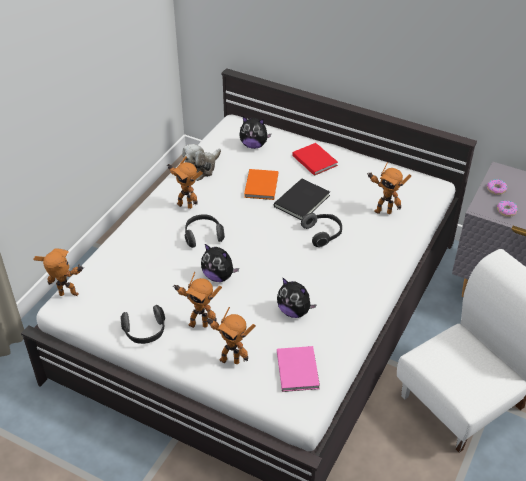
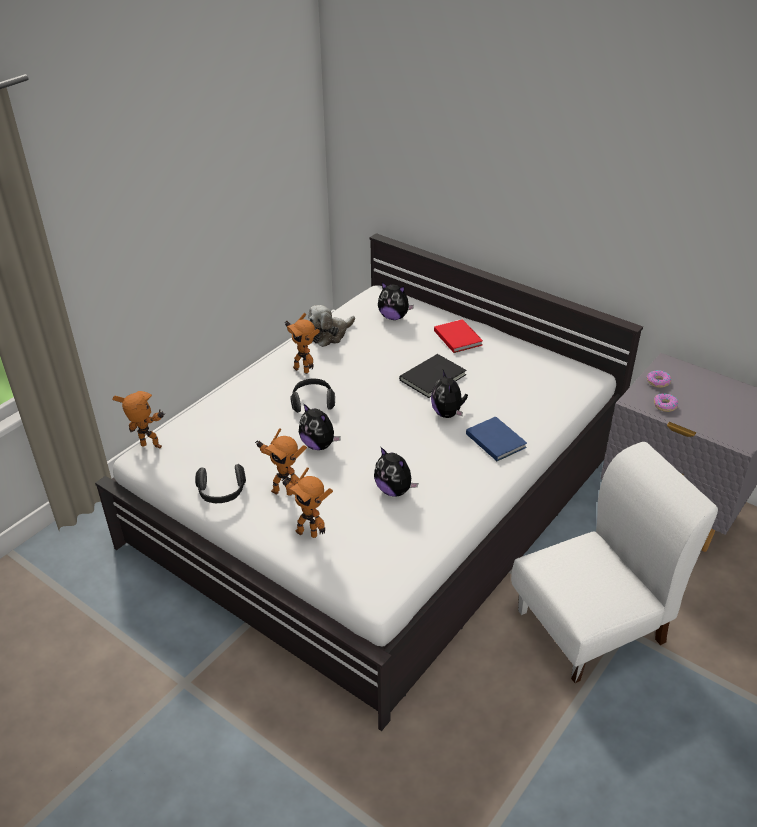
camera: 10 degrees right, 5 degrees down
orange book [244,169,278,200] -> none
pink book [277,346,320,392] -> none
headphones [301,213,342,247] -> plush toy [431,370,468,418]
toy robot [368,162,411,214] -> none
none -> blue book [466,416,527,461]

